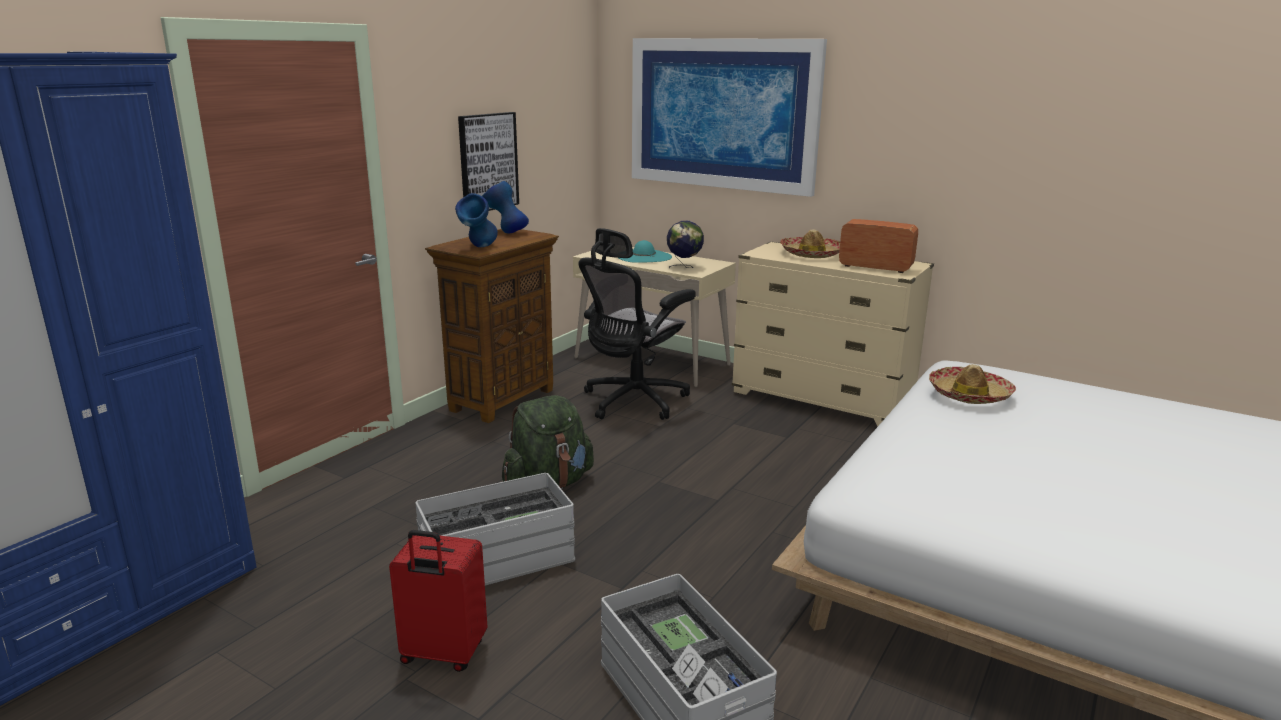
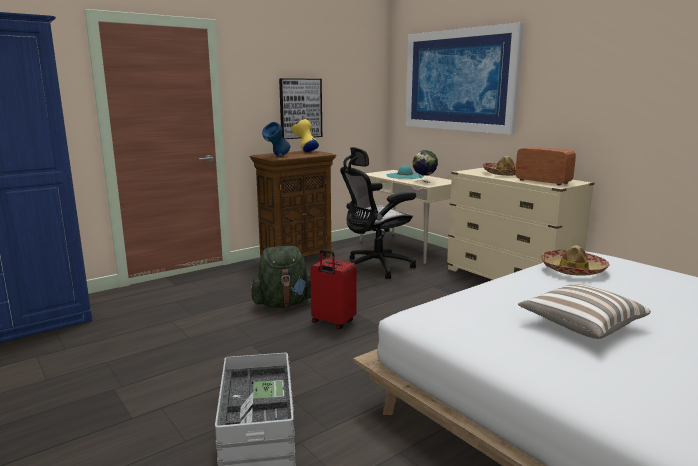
camera: 20 degrees right, 5 degrees down
red suitcase [389,530,487,672] -> red suitcase moved to [310,249,357,329]
grey storage box [415,473,576,585] -> none
blue vase [482,181,529,234] -> yellow vase [291,119,319,152]
none -> pillow [518,284,651,339]

